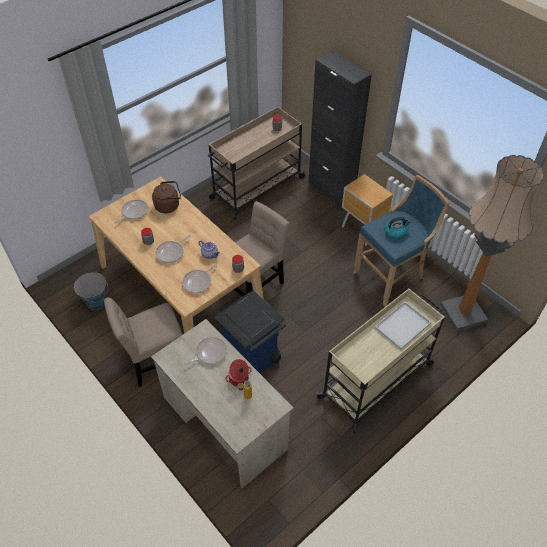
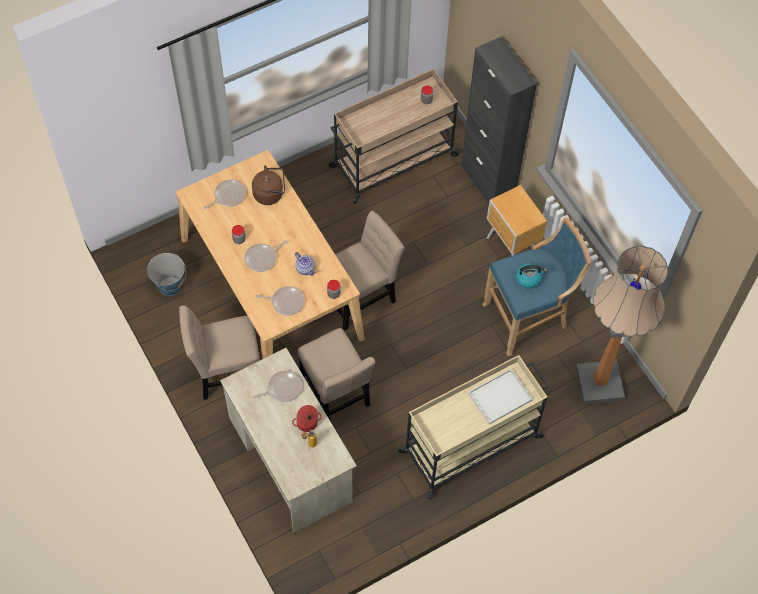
camera: 10 degrees right, 10 degrees up
frying pan [182,263,217,293] -> frying pan turned 135 degrees counterclockwise [255,286,305,316]
blue trash can [215,291,286,373] -> beige chair [298,328,376,420]

